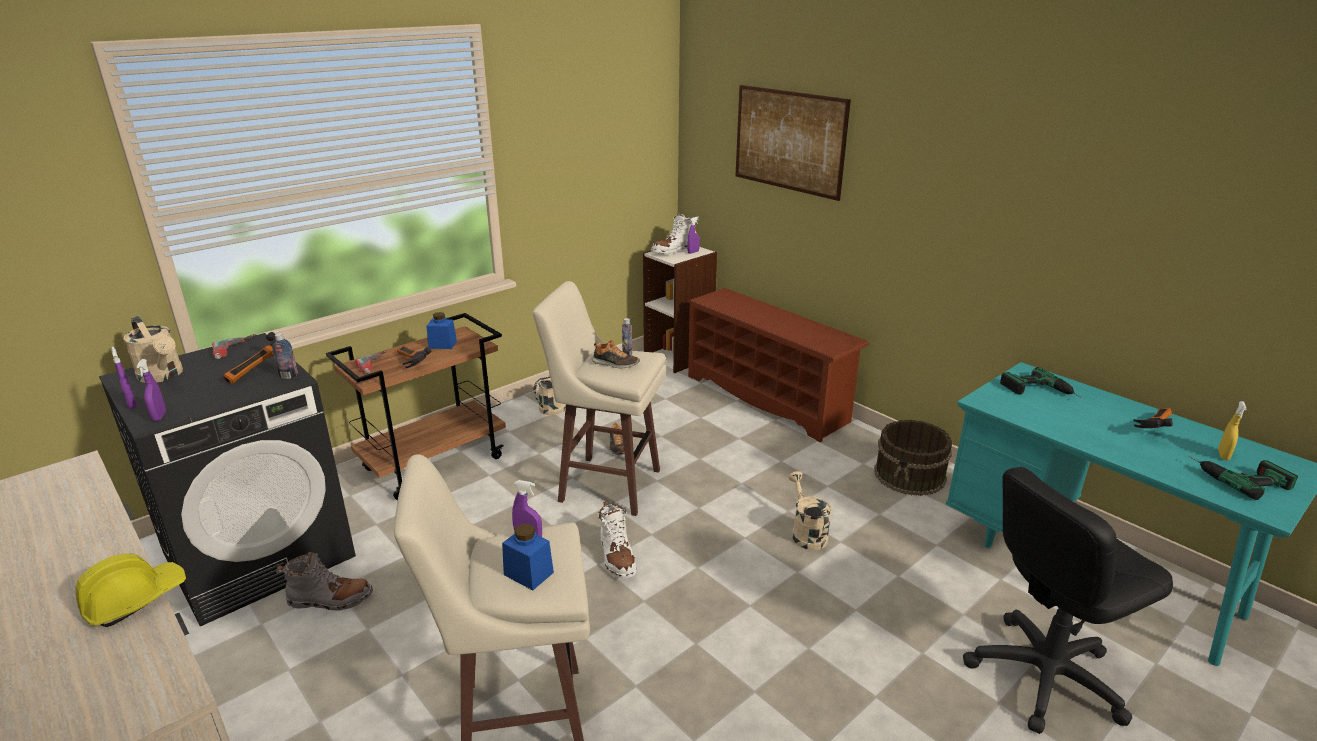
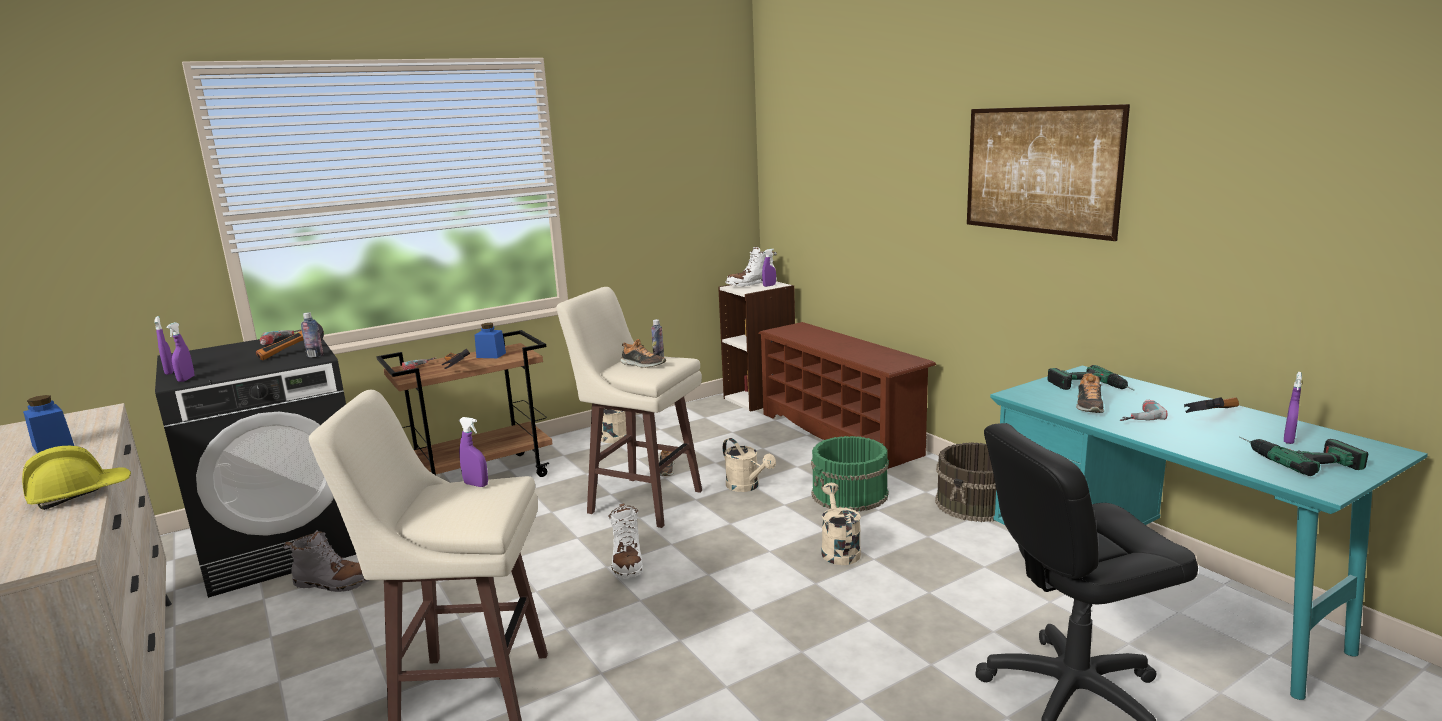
camera: 10 degrees right, 10 degrees down
beige watering can [123,316,183,383] -> beige watering can moved to [723,438,776,492]
blue jar [502,524,554,590] -> blue jar moved to [23,395,74,453]
picture [735,85,851,201] -> picture moved to [967,104,1130,241]
yellow spray bottle [1218,401,1246,460] -> purple spray bottle [1284,372,1302,444]
none -> green bucket [811,436,889,512]
none -> shoe [1076,373,1104,413]
none -> power drill [1120,399,1168,421]

